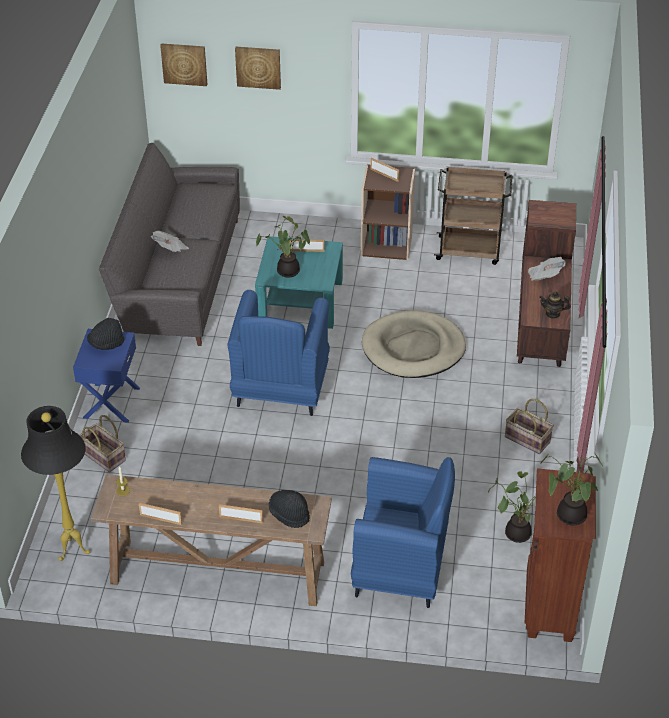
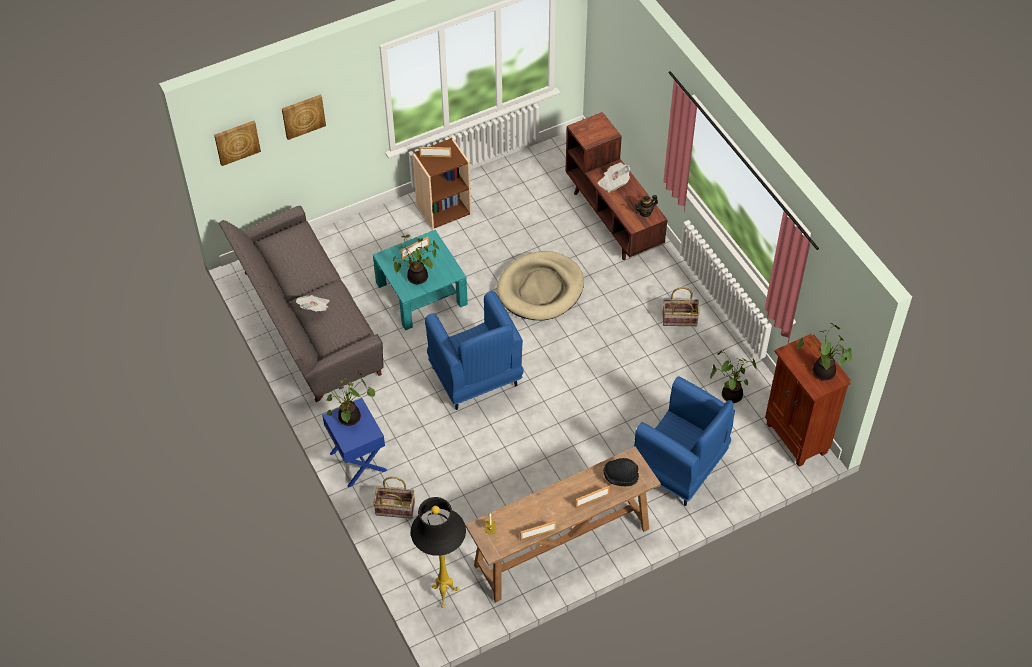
camera: 35 degrees left, 10 degrees up
black hat [87,318,124,350] -> potted plant [326,370,375,426]
blue armchair [351,457,455,608] -> blue armchair turned 60 degrees clockwise [634,376,735,506]
brown cart [434,166,513,265] -> none

